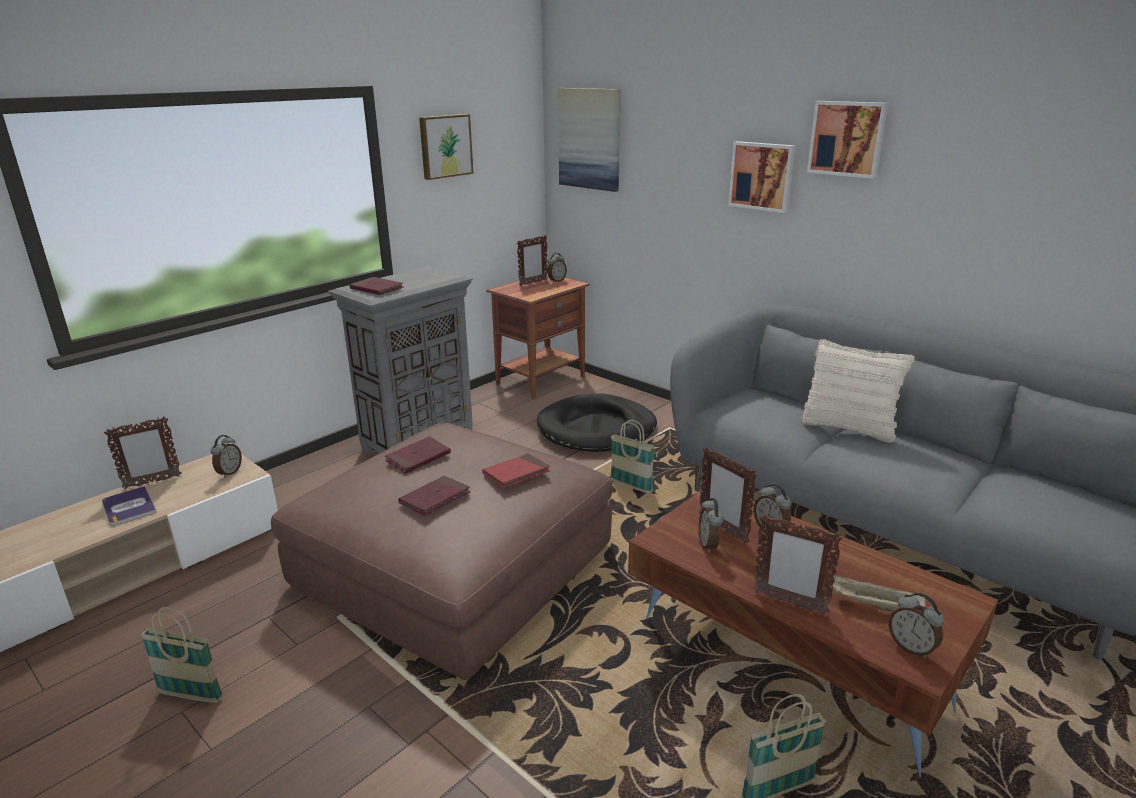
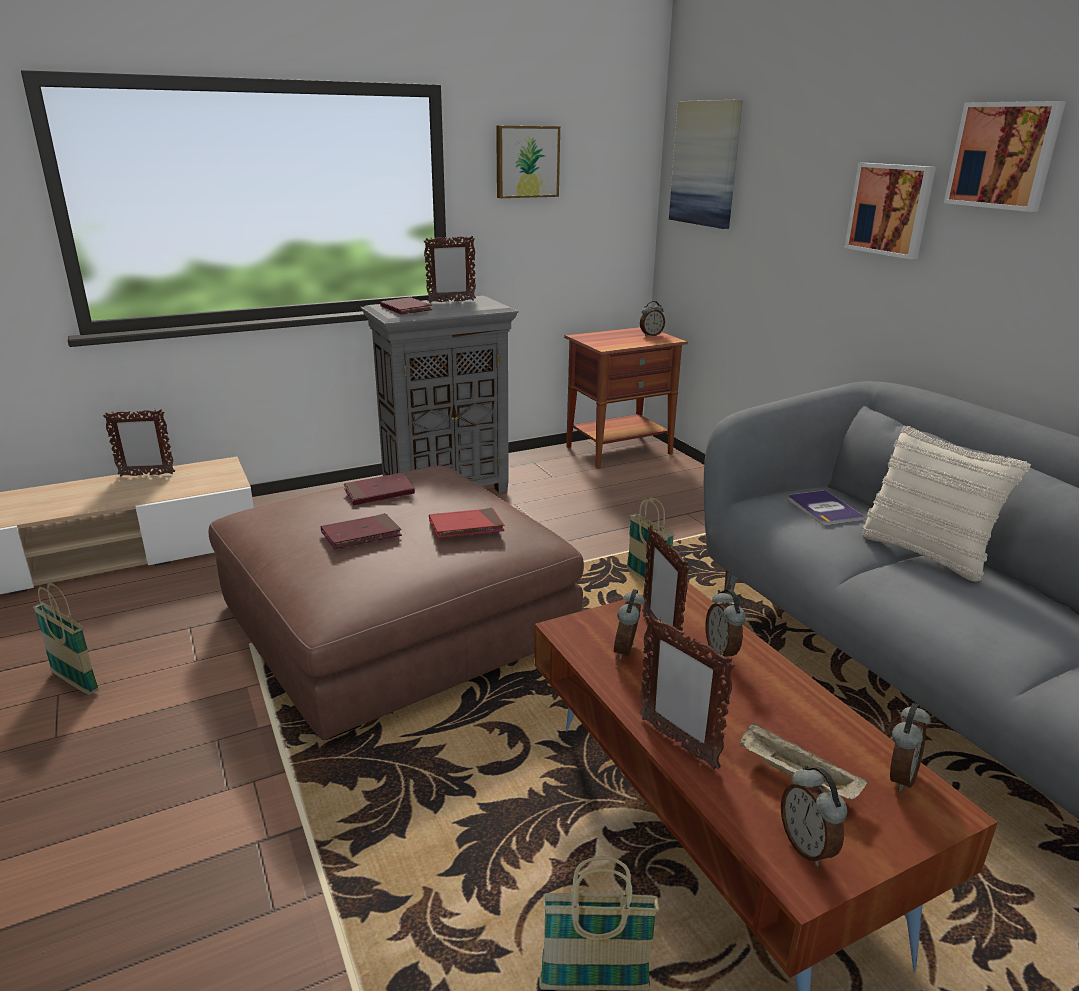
camera: 20 degrees right, 0 degrees up
book [102,486,157,526] -> book moved to [788,490,865,525]
alarm clock [211,435,242,478] -> alarm clock moved to [890,703,930,791]
picture frame [517,235,548,286] -> picture frame moved to [423,235,476,303]
black dog bed [537,394,657,452] -> none

